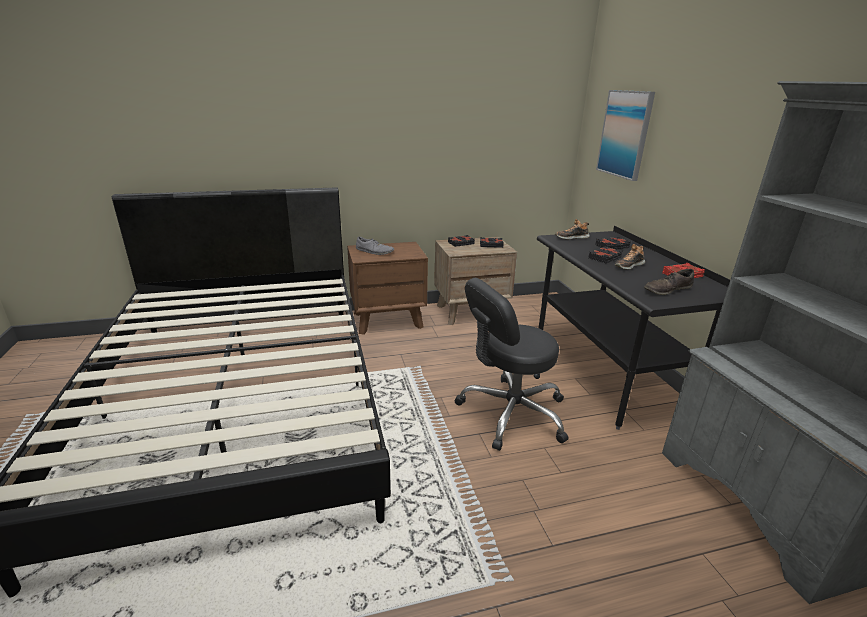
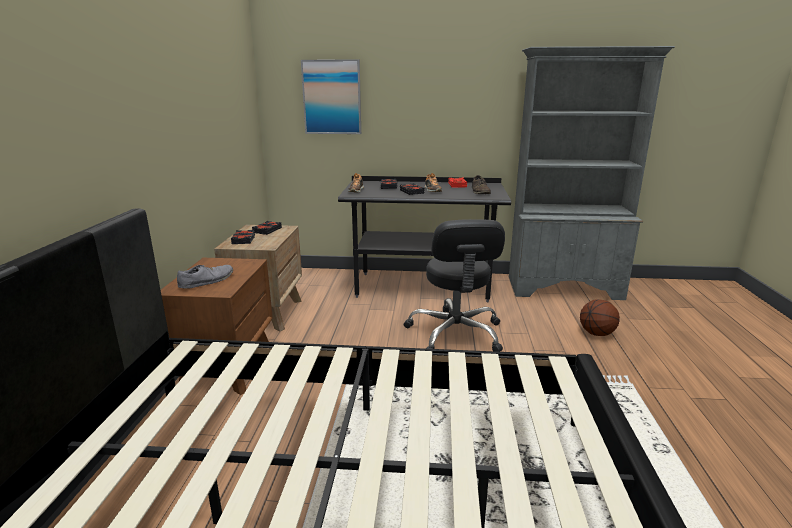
camera: 70 degrees left, 5 degrees down
none -> basketball [580,299,620,336]

